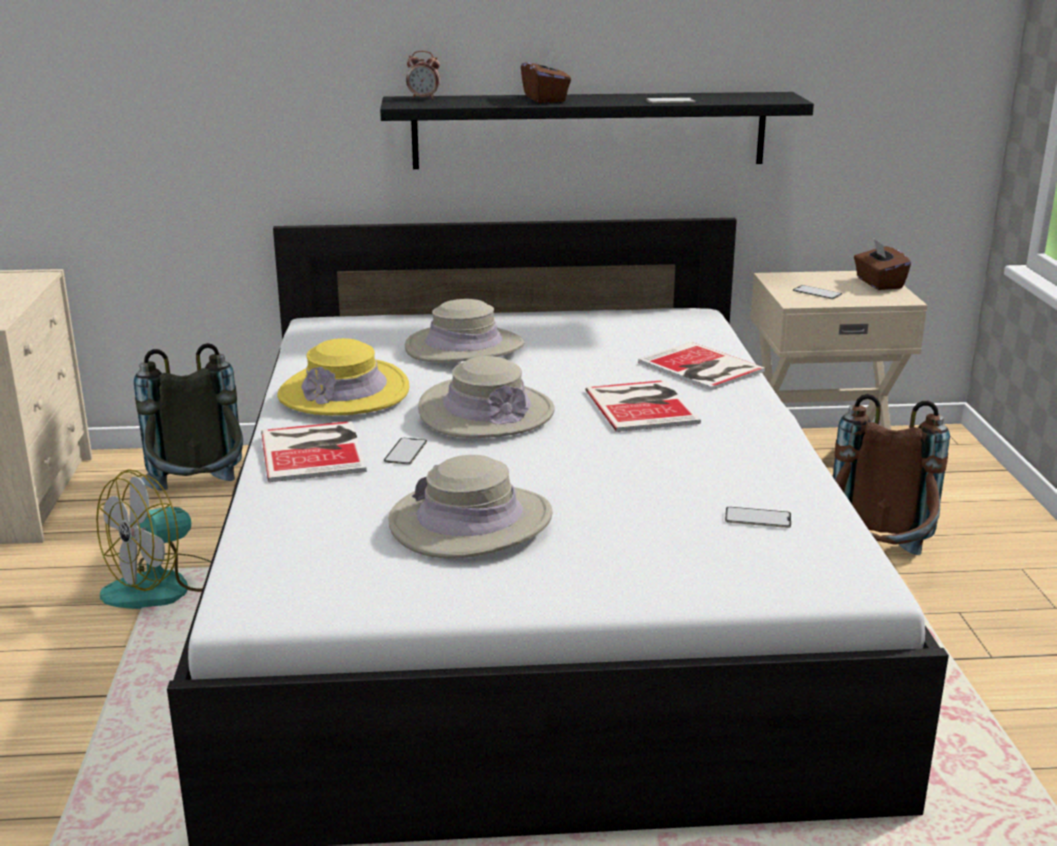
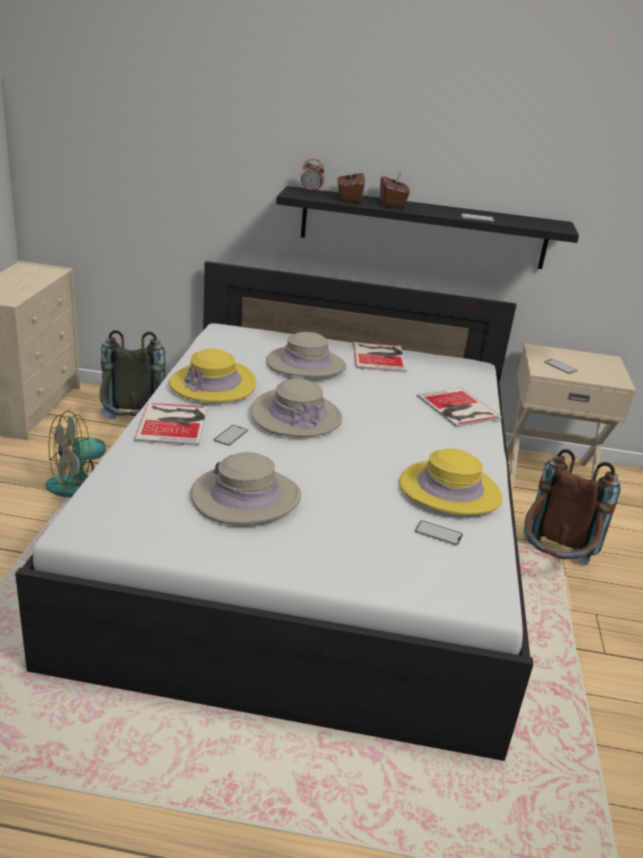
camera: 10 degrees right, 5 degrees up
book [585,380,701,432] -> book moved to [353,342,407,372]
brown tissue box [854,239,911,290] -> brown tissue box moved to [337,166,365,203]
none -> yellow hat [399,448,502,515]

